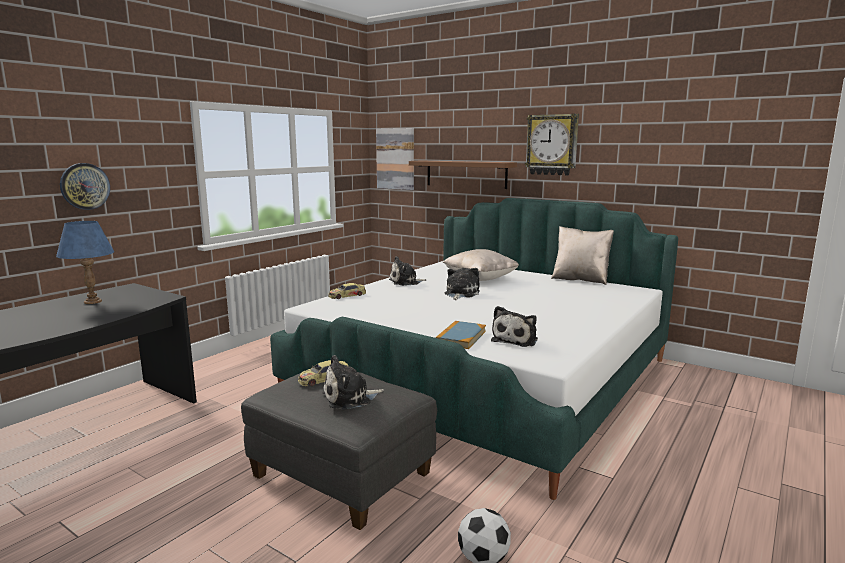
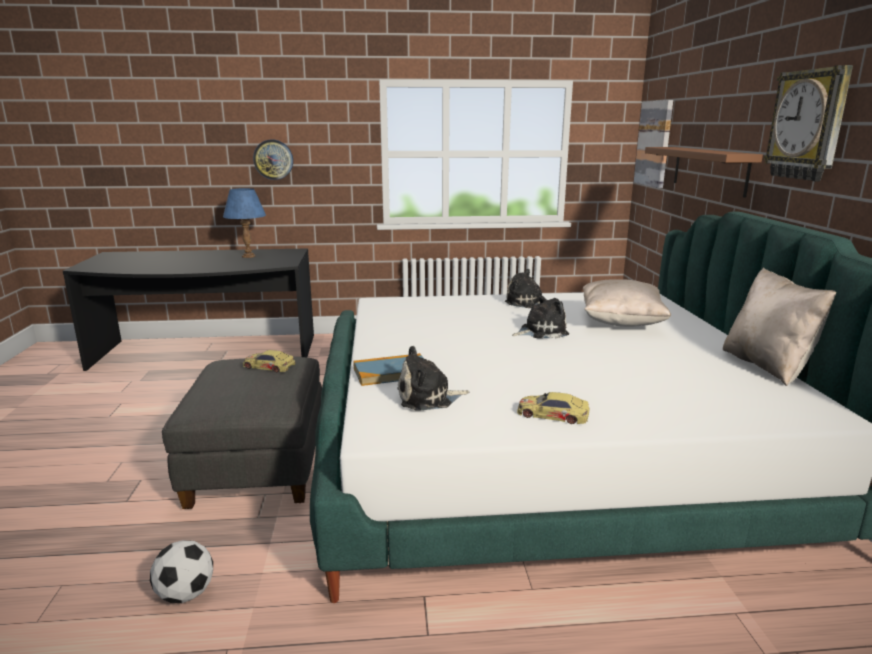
camera: 50 degrees right, 5 degrees up
plush toy [322,355,384,410] -> none
toy car [328,283,366,299] -> toy car moved to [517,392,590,424]

